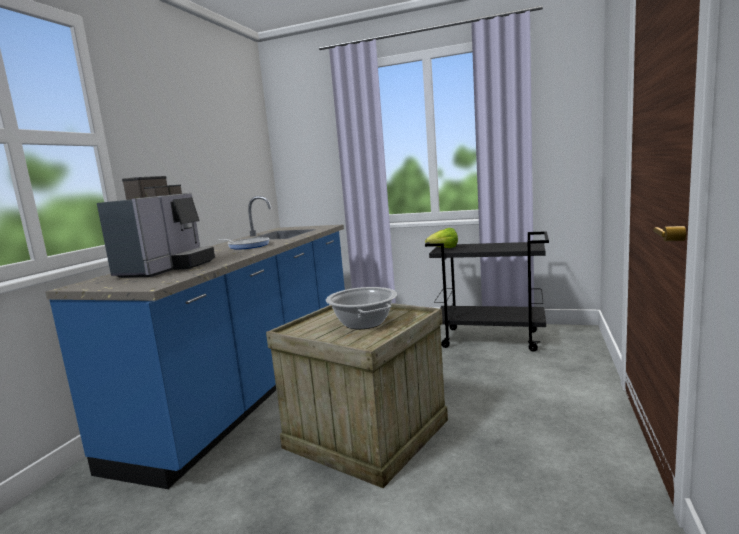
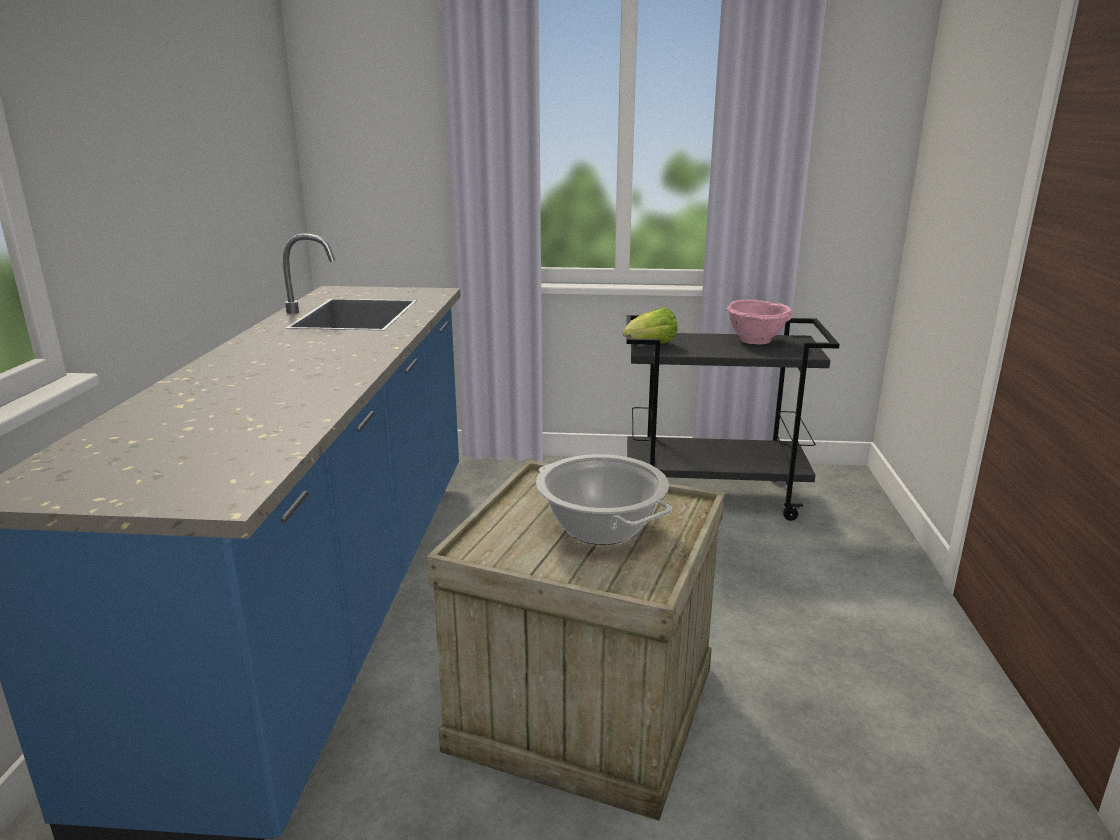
camera: 15 degrees left, 10 degrees up
coffee machine [97,176,215,278] -> none
frying pan [218,237,269,250] -> none
none -> pink bowl [727,300,792,344]

